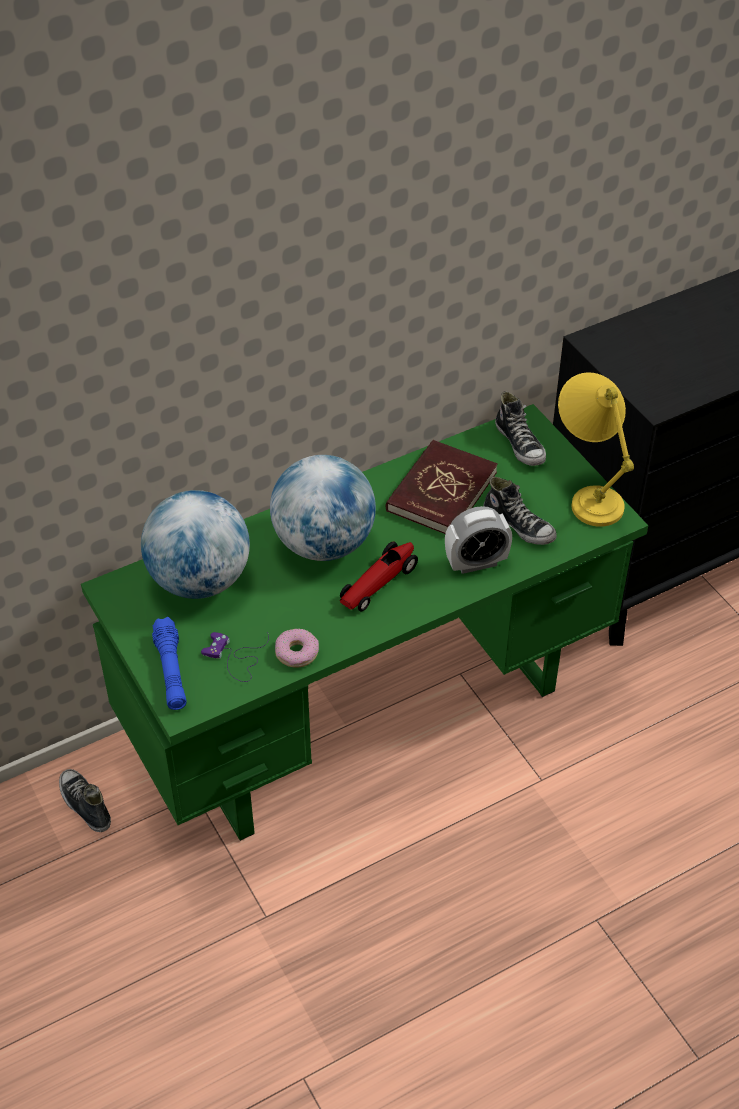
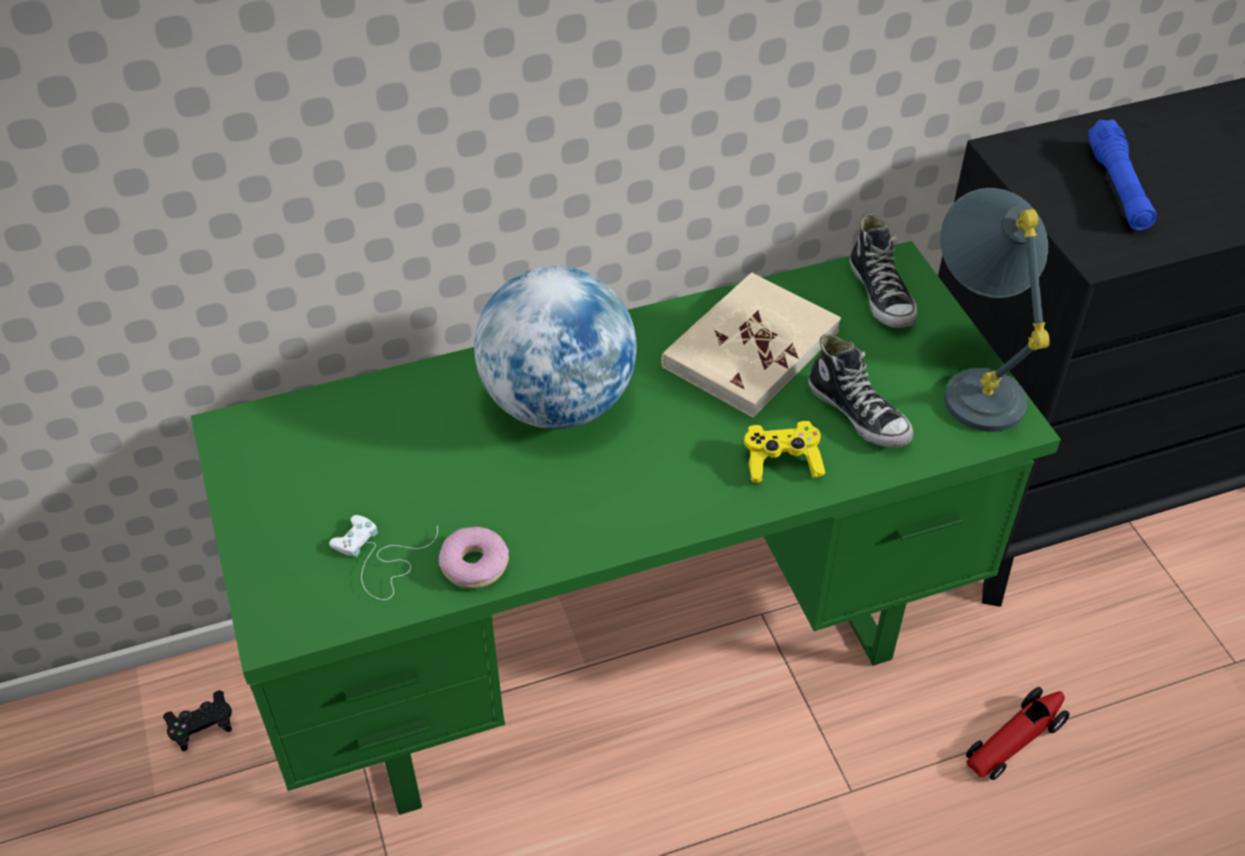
camera: 10 degrees right, 0 degrees up
shoe [59,769,111,832] -> black game controller [163,690,232,751]
globe [141,490,250,599] -> none
blue flashlight [152,617,187,710] -> blue flashlight moved to [1088,119,1157,230]
purple game controller [201,632,269,682] -> white game controller [329,515,438,600]
toy car [339,541,418,611] -> toy car moved to [966,687,1070,780]
red book [386,440,498,534] -> beige book [661,272,841,418]
alarm clock [445,506,512,574] -> yellow game controller [744,421,825,483]
yellow table lamp [558,372,634,527] -> grey table lamp [940,188,1050,432]

